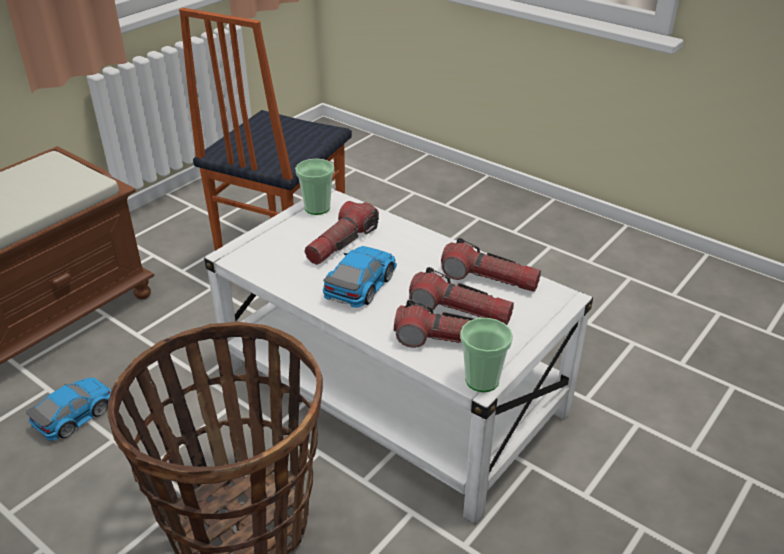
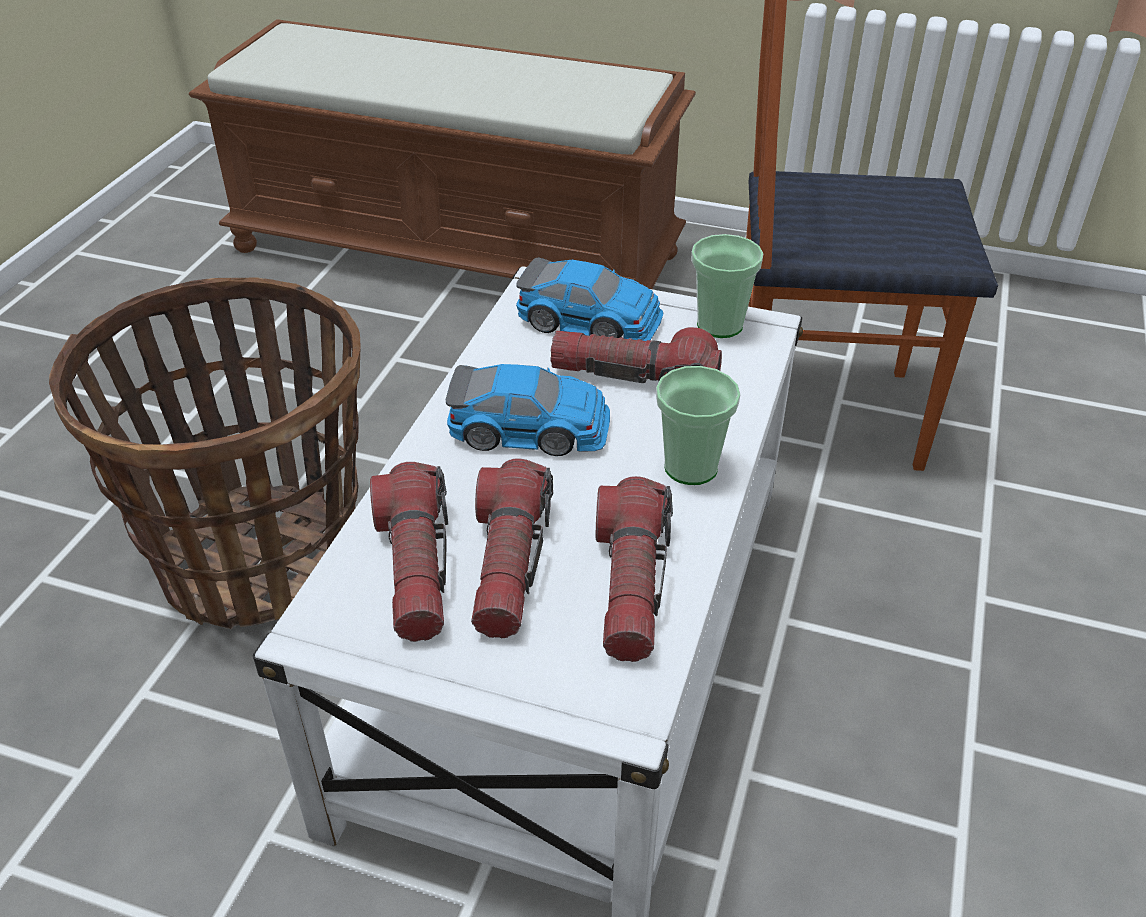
camera: 70 degrees right, 5 degrees up
toy car [26,377,111,441] -> toy car moved to [516,258,663,341]
cup [460,318,513,392] -> cup moved to [656,366,740,485]

